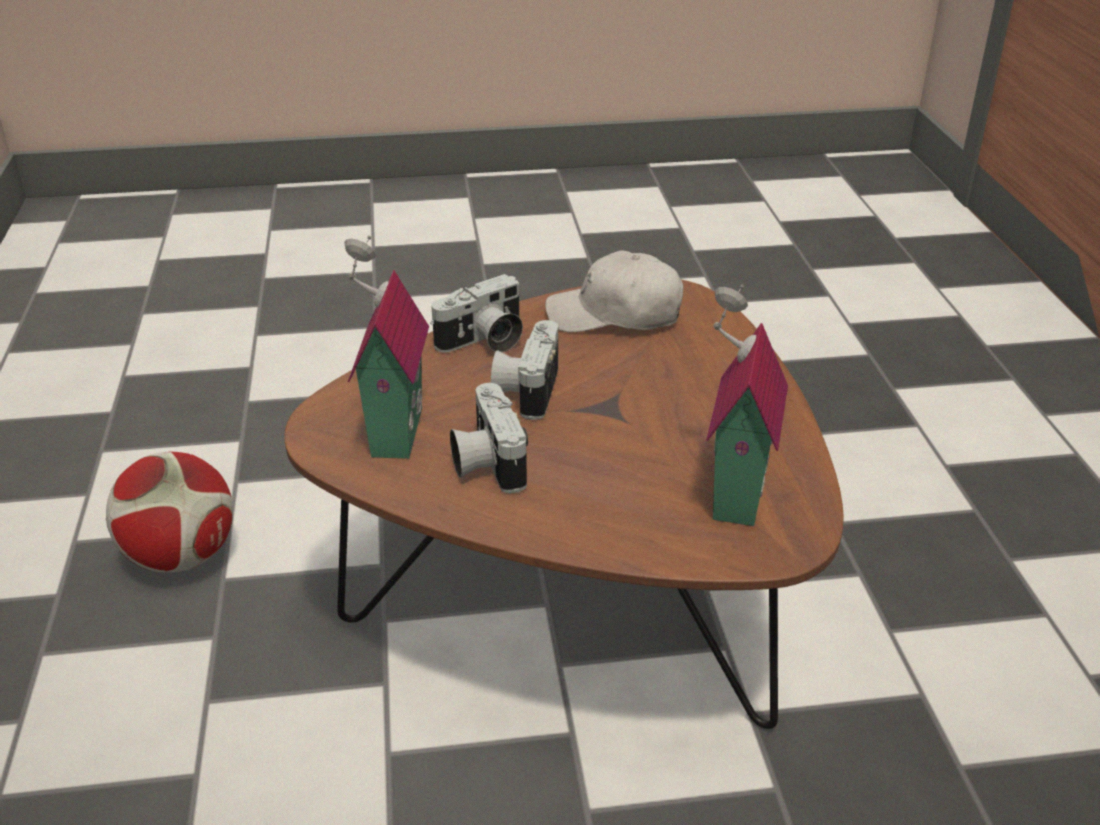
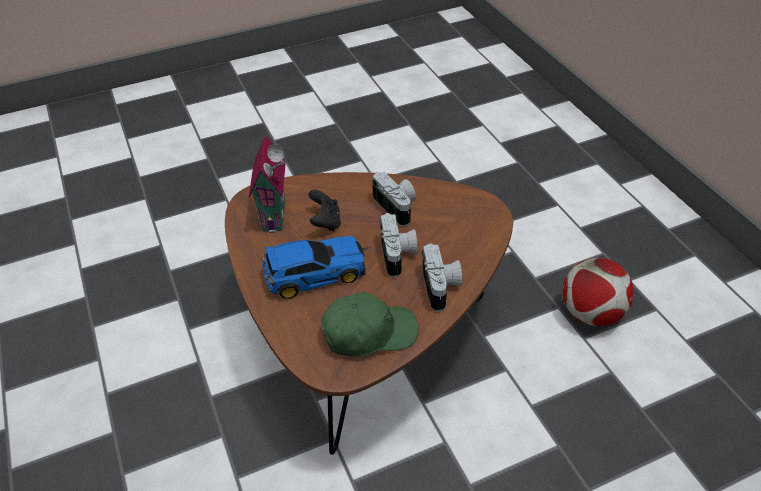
camera: 165 degrees right, 10 degrees up
toy house [344,236,429,459] -> none
camera [430,274,523,353] -> camera turned 135 degrees clockwise [422,243,462,312]
white cap [545,250,683,332] -> green cap [321,292,418,357]
none -> toy car [262,236,366,299]
none -> black game controller [308,190,341,231]

